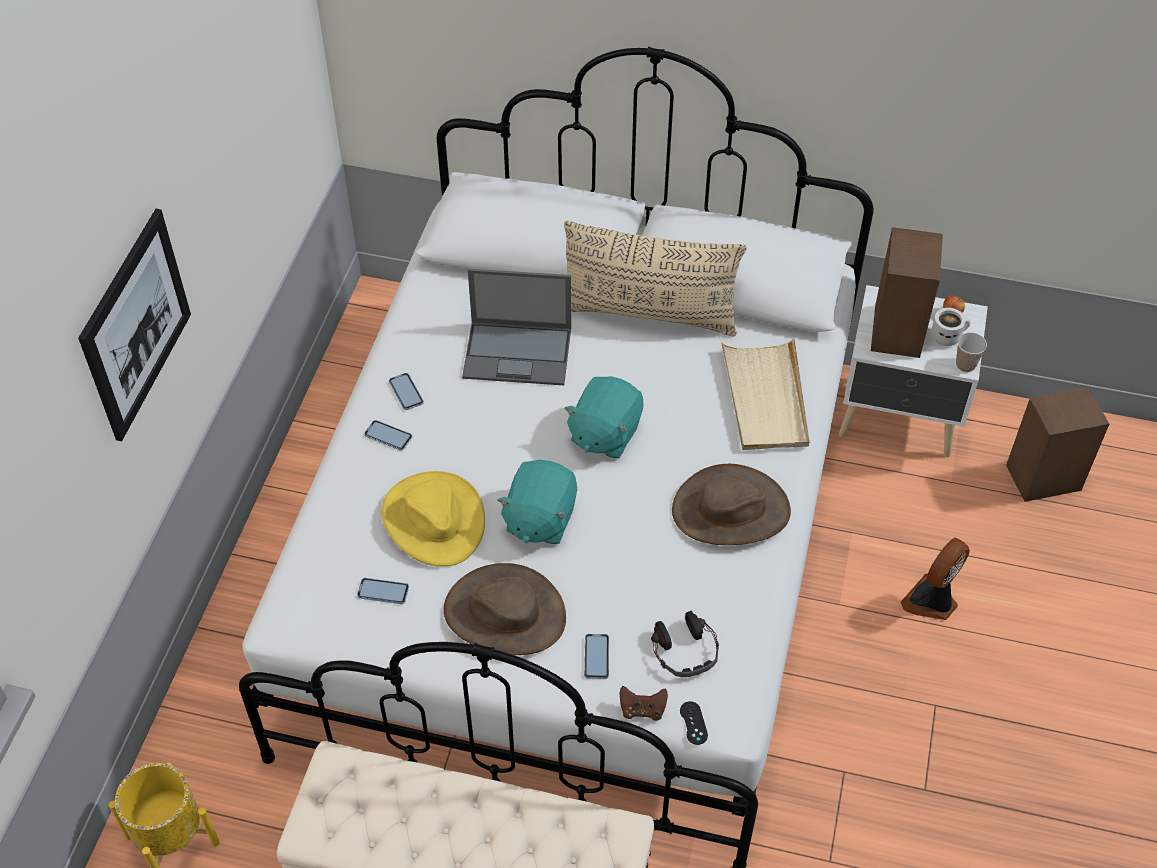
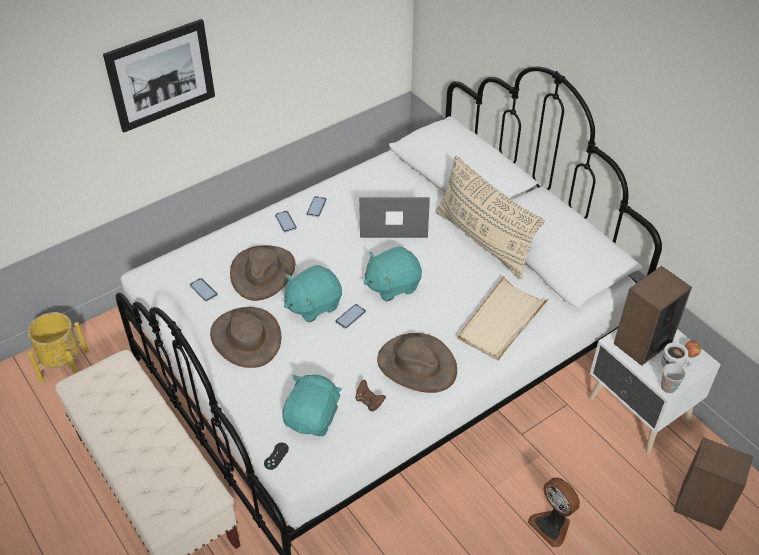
camera: 40 degrees right, 5 degrees down
yellow hat [381,471,485,567] -> brown hat [230,245,296,301]
laptop [462,269,571,385] -> laptop turned 135 degrees clockwise [359,197,430,238]
phone [584,634,609,679] -> phone moved to [335,304,366,329]
brown game controller [619,686,668,721] -> brown game controller moved to [355,380,386,412]
headphones [651,611,719,677] -> turquoise plush toy [282,375,342,436]
fan [900,538,970,620] -> fan turned 120 degrees counterclockwise [528,477,580,547]

